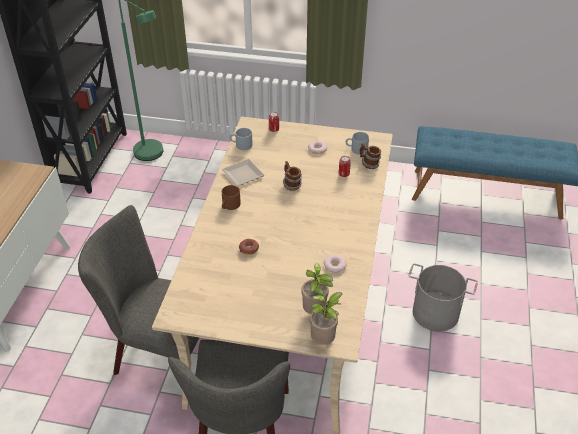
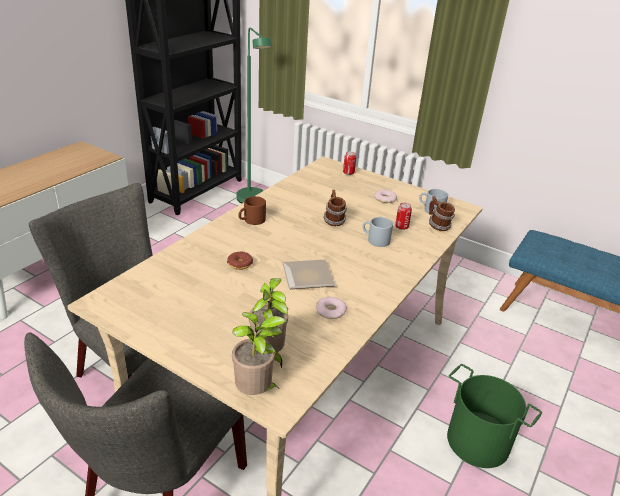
camera: 20 degrees right, 10 degrees down
plate [222,159,264,187] -> plate moved to [282,260,335,289]
grey mug [230,128,253,150] -> grey mug moved to [362,217,393,247]
grey bucket [408,264,478,332] -> green bucket [447,364,542,468]

